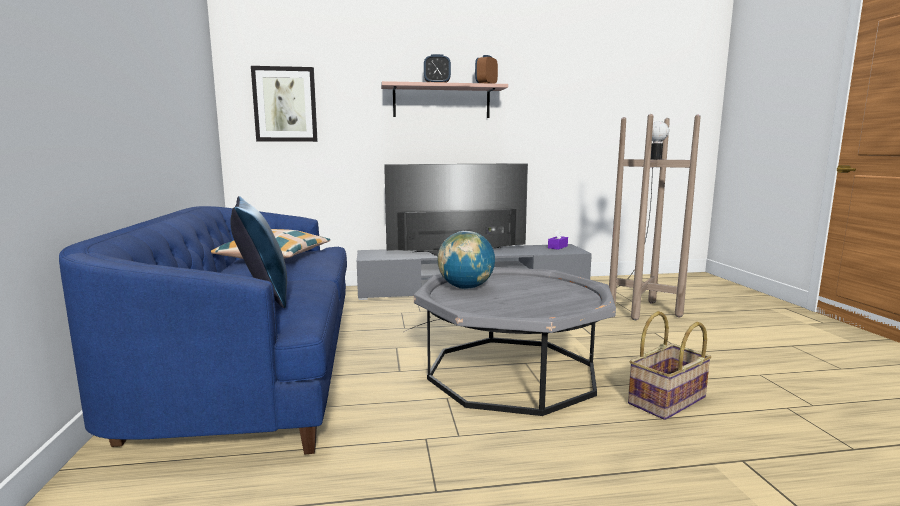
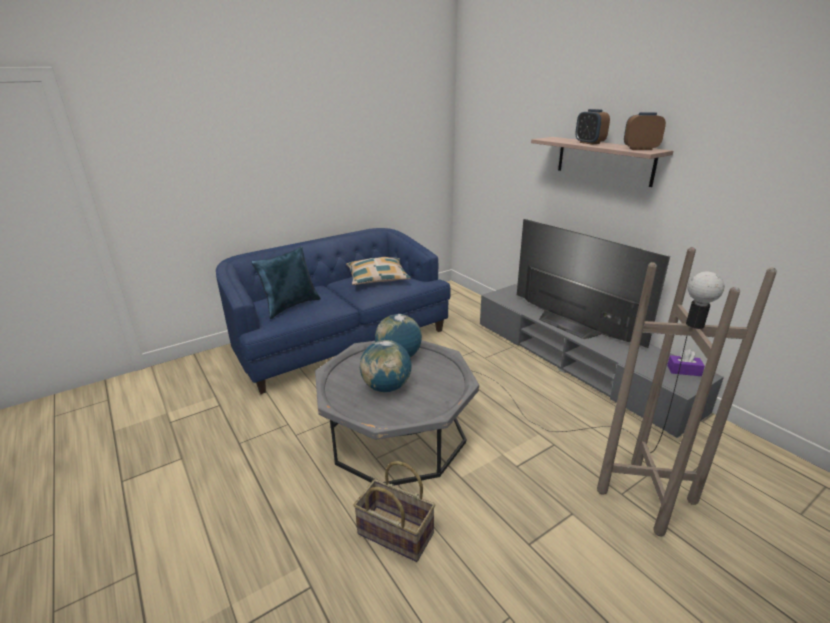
camera: 65 degrees right, 15 degrees up
picture [251,66,318,142] -> none
none -> globe [360,340,412,392]

